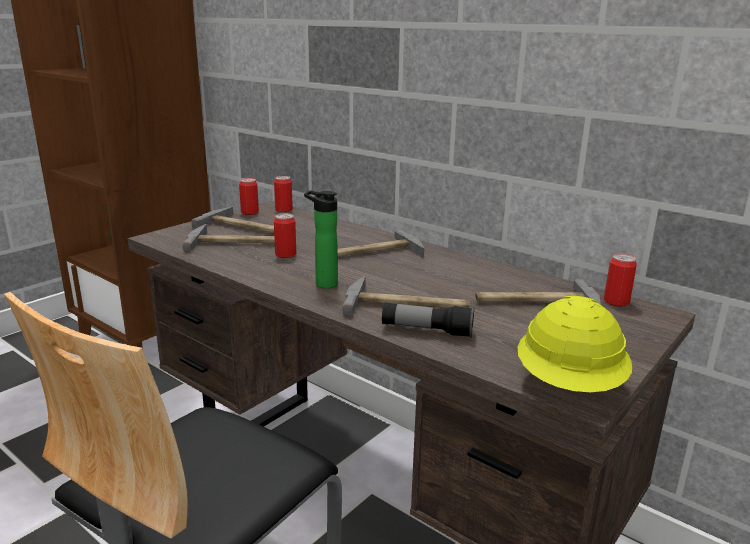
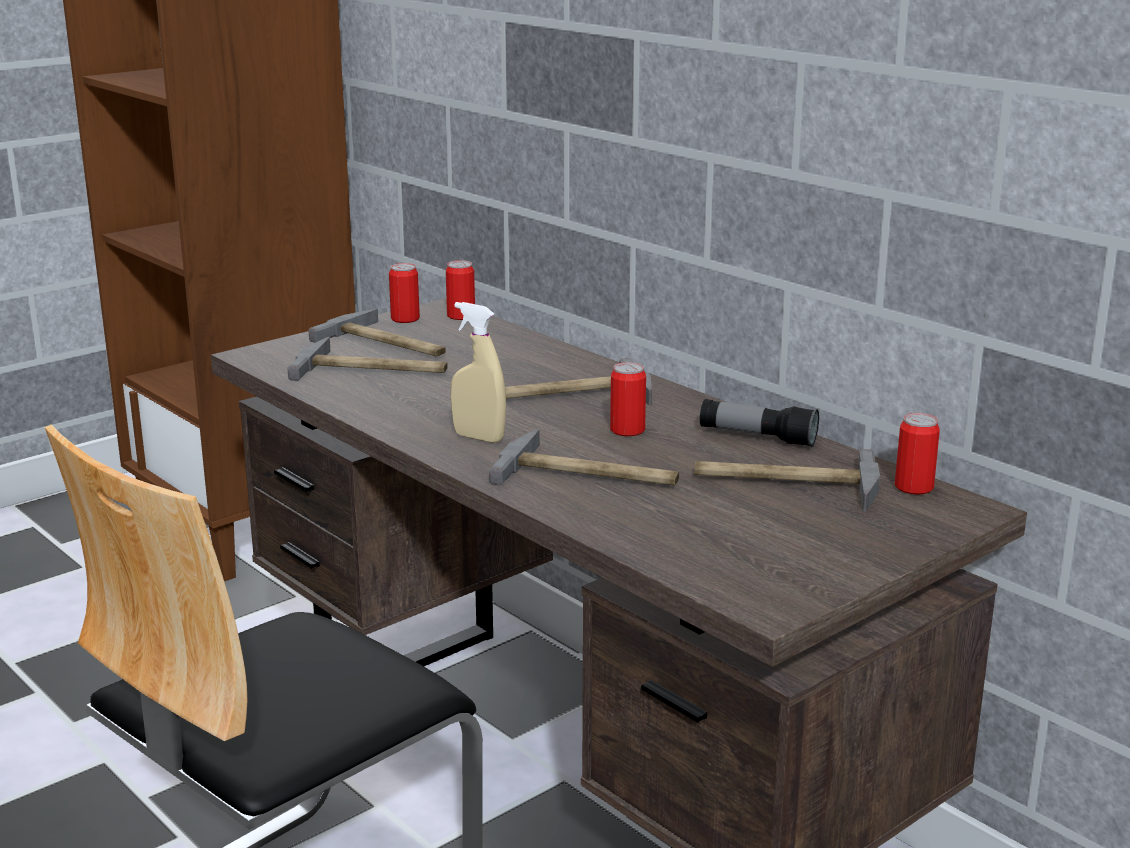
camera: 10 degrees right, 0 degrees up
can [274,213,296,258] -> can moved to [610,362,646,436]
bottle [304,190,338,289] -> beige spray bottle [451,302,506,443]
flashlight [382,302,474,337] -> flashlight moved to [700,399,819,447]
yellow hard hat [518,296,632,392] -> none

